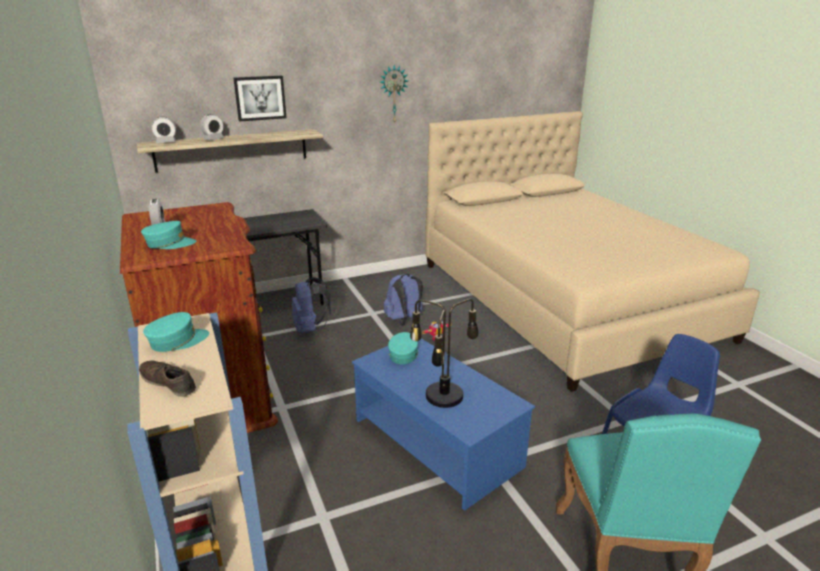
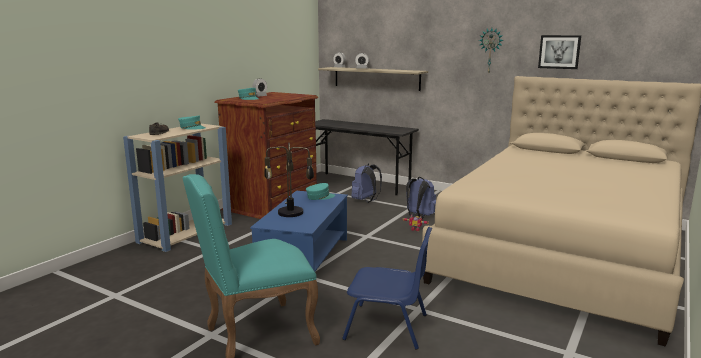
camera: 55 degrees right, 10 degrees down
picture [233,76,287,122] -> picture moved to [538,35,581,69]

